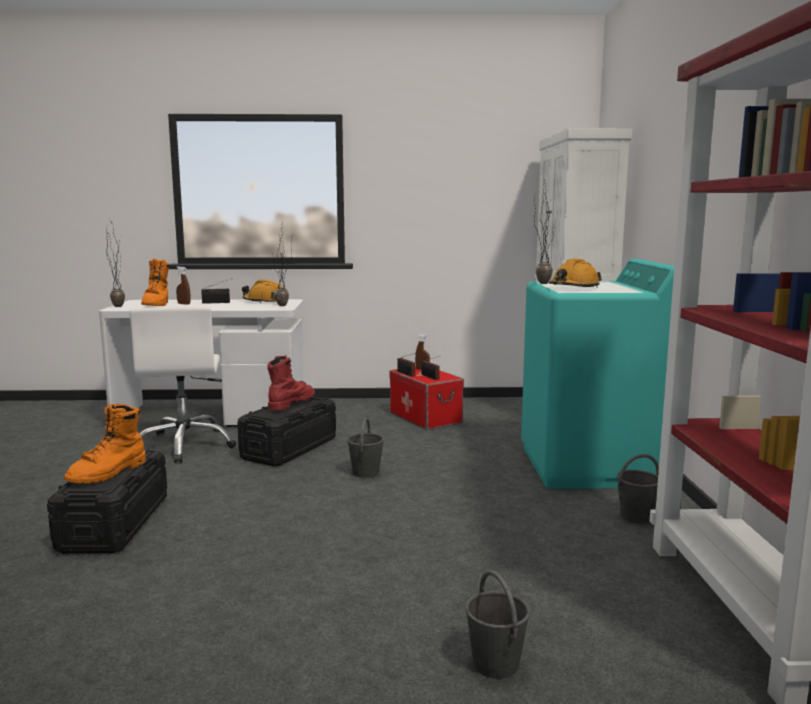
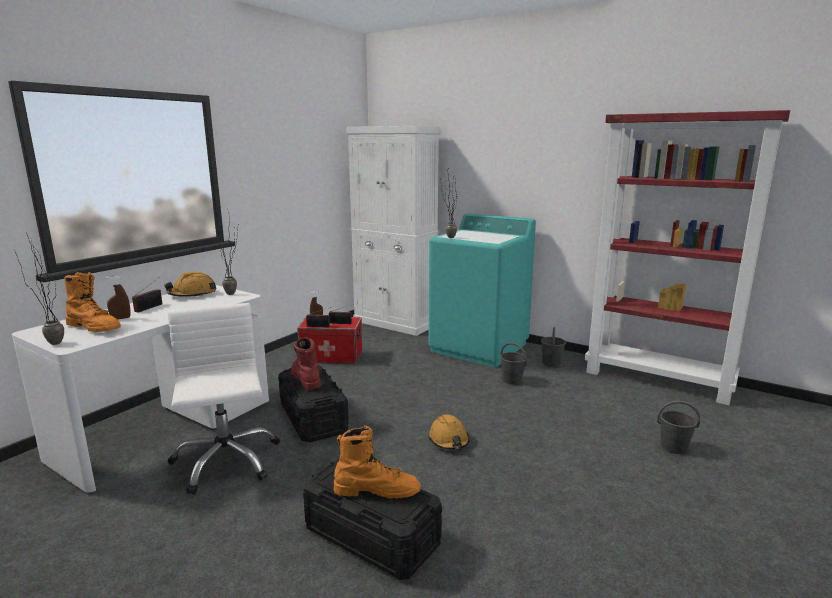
camera: 55 degrees left, 5 degrees up
orange boot [64,404,146,483] -> orange boot turned 60 degrees counterclockwise [334,425,421,499]
white office chair [129,307,236,463] -> white office chair turned 135 degrees counterclockwise [167,303,280,495]
grey bucket [347,418,384,478] -> grey bucket moved to [500,342,527,385]
orange hard hat [549,258,602,288] -> orange hard hat moved to [428,414,469,450]

